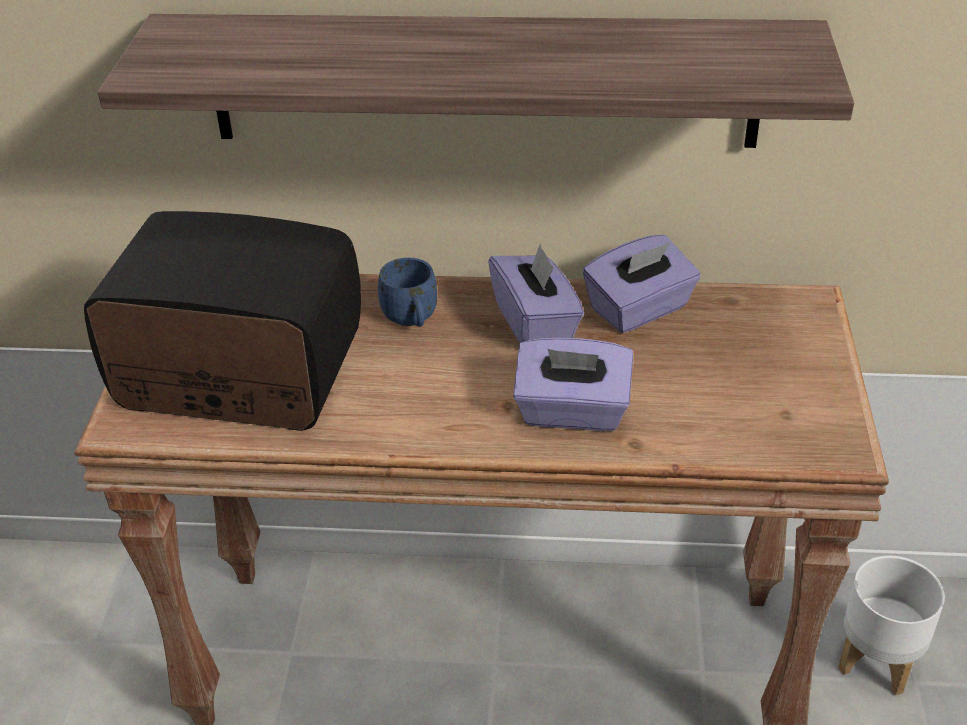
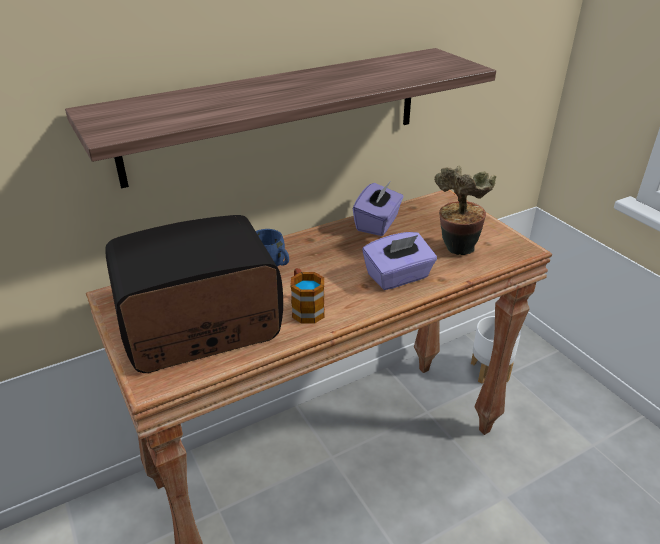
camera: 35 degrees left, 5 degrees down
purple tissue box [488,243,584,343] -> none
none -> mug [290,268,325,324]
none -> potted plant [434,166,496,255]

